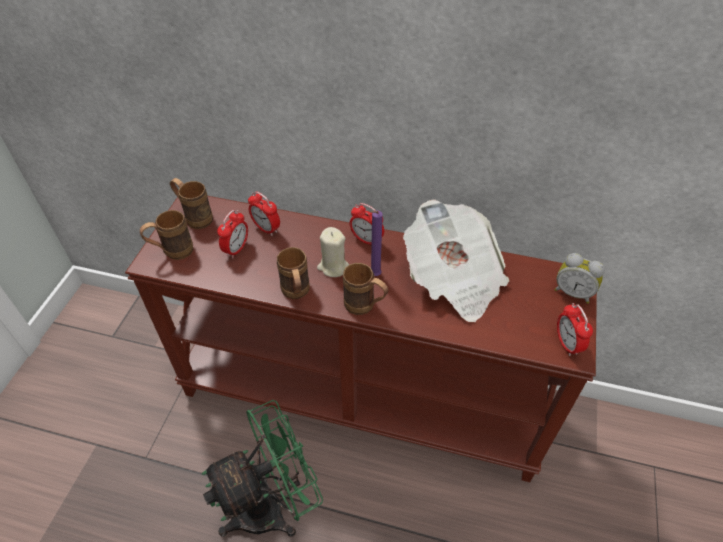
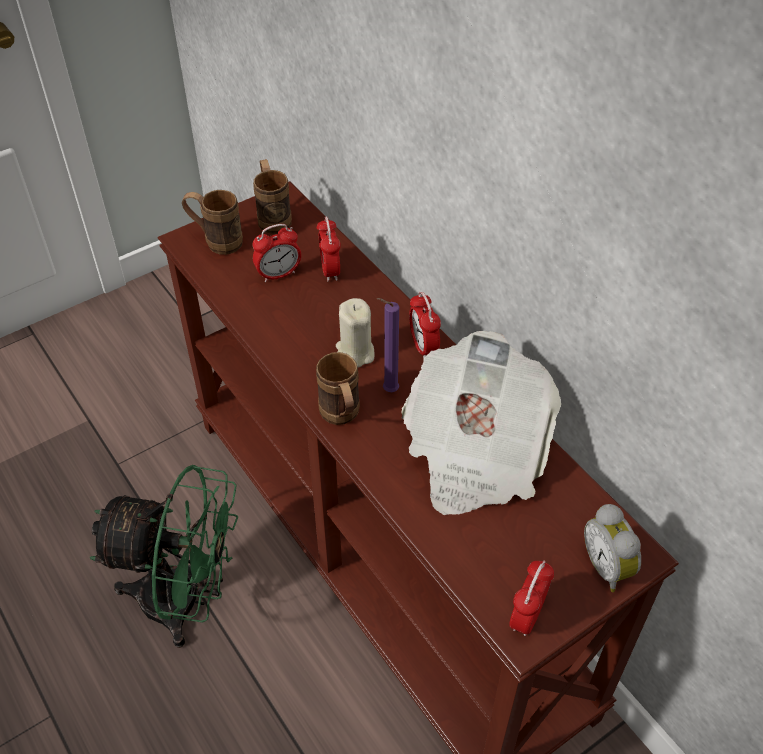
camera: 40 degrees right, 0 degrees up
brown mug [277,247,310,299] -> none

